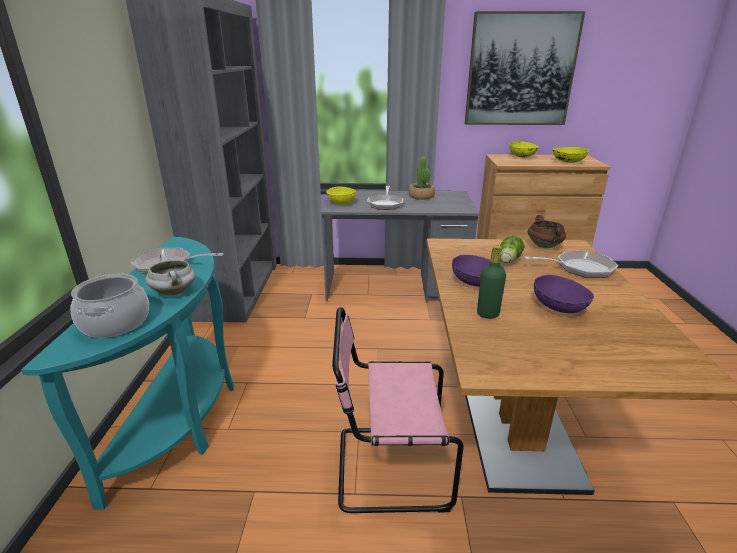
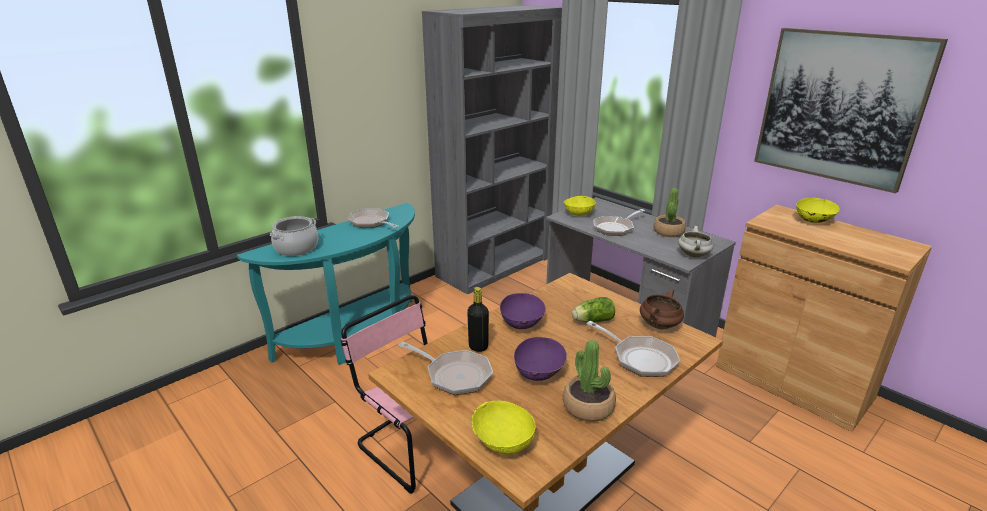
camera: 45 degrees right, 0 degrees up
white cooking pot [146,253,195,295] -> white cooking pot moved to [678,226,713,258]
green bottle [477,246,506,319] -> black bottle [467,287,489,352]
yellow bowl [553,147,589,163] -> yellow bowl moved to [471,400,536,455]
none -> frying pan [398,342,493,395]
none -> potted plant [563,340,616,422]

